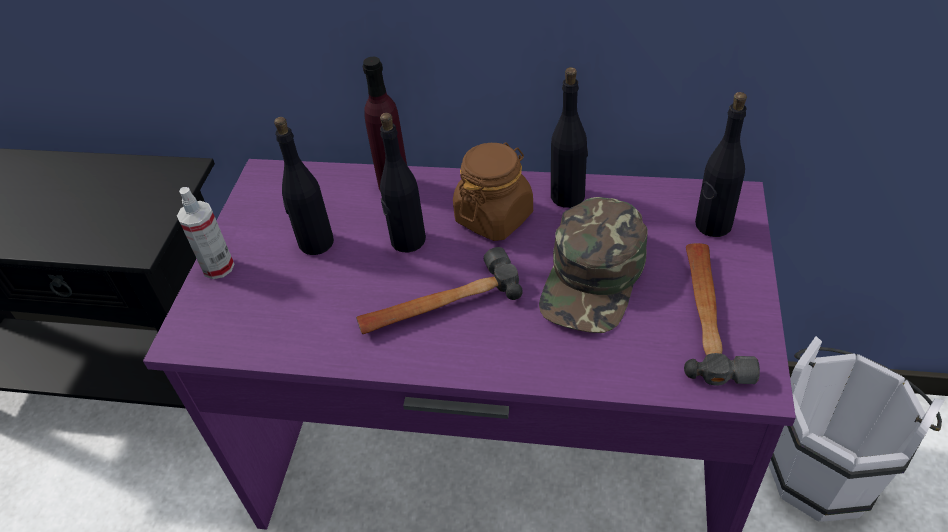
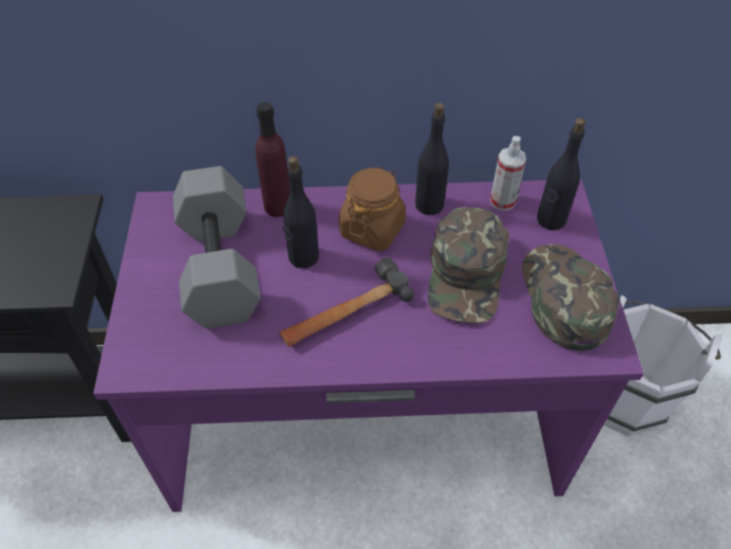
camera: 15 degrees left, 5 degrees up
spray bottle [177,187,235,279] -> spray bottle moved to [490,136,526,211]
black bottle [274,117,334,255] -> grey dumbbell [173,166,261,329]
hammer [684,243,760,385] -> green cap [522,244,621,351]

